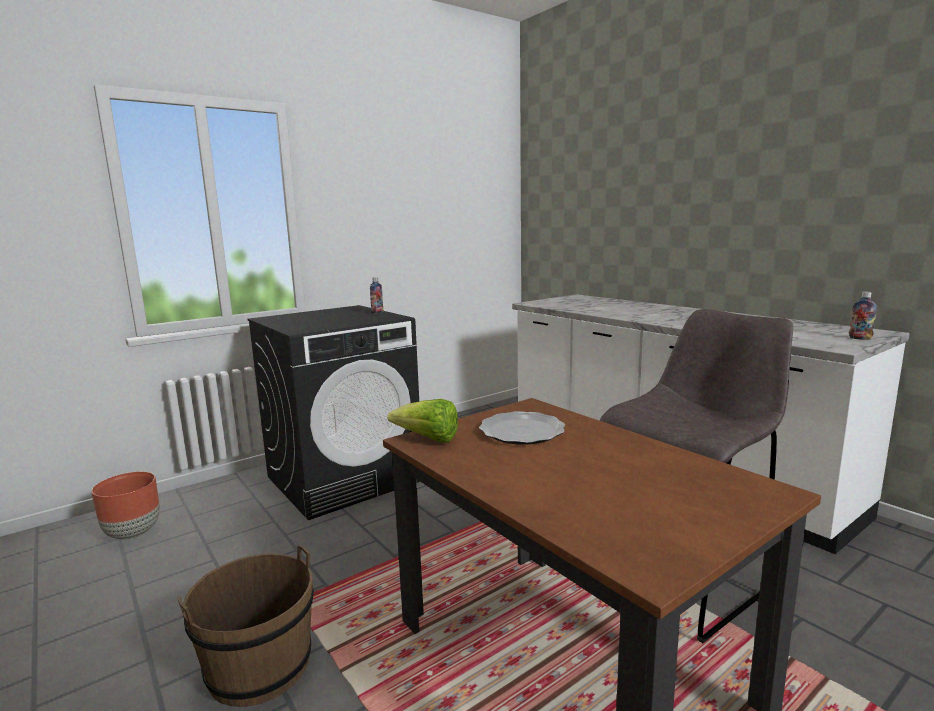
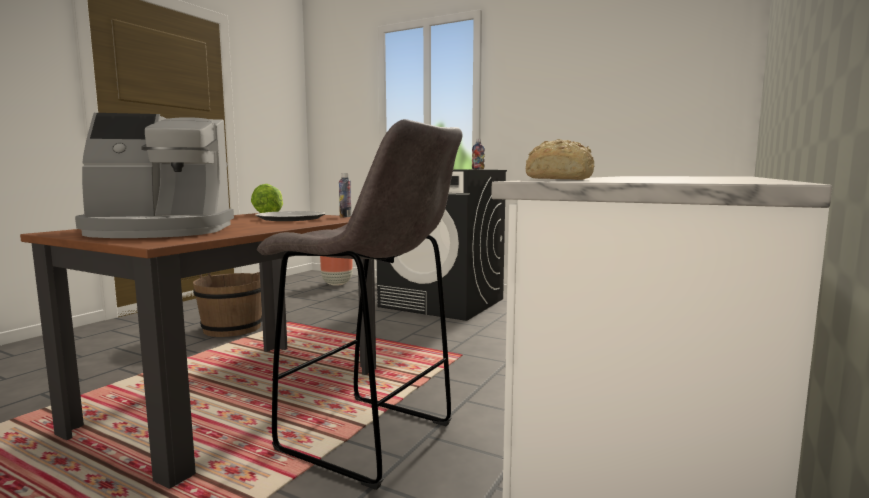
camera: 65 degrees right, 5 degrees down
bottle [849,292,877,340] -> bottle moved to [339,173,352,218]
none -> coffee machine [75,113,234,238]
none -> bread [526,139,594,180]

